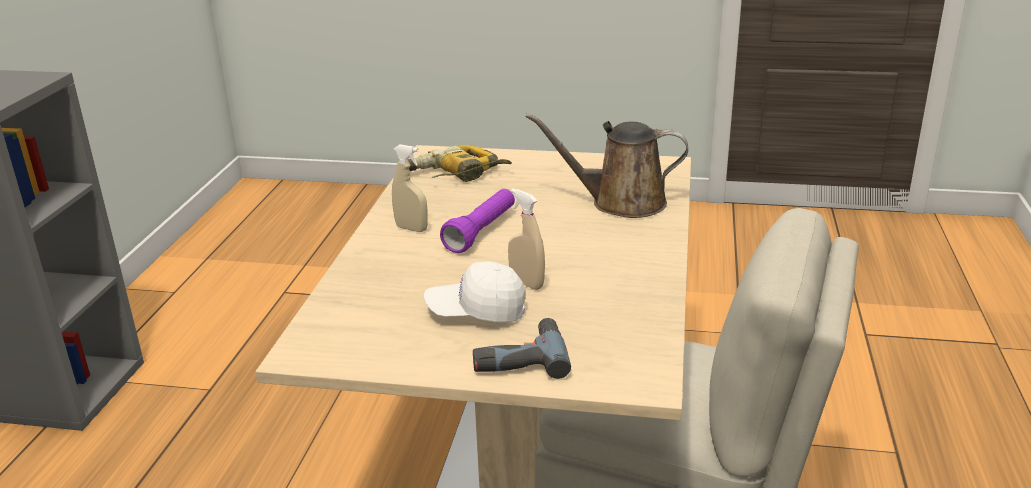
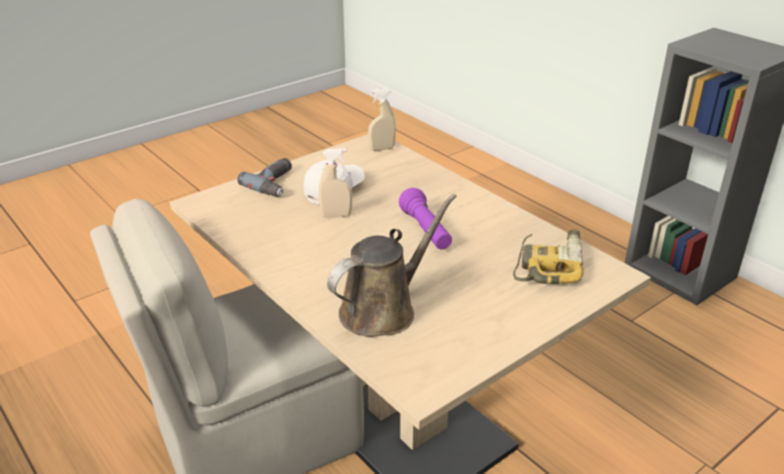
camera: 130 degrees right, 5 degrees up
beige spray bottle [392,144,428,232] -> beige spray bottle moved to [368,88,396,151]

